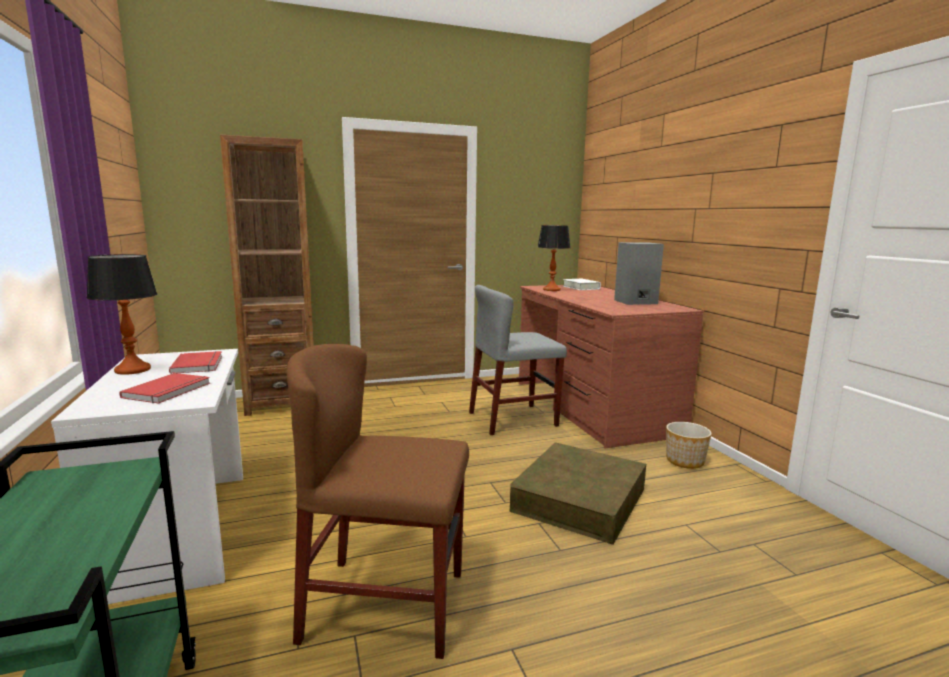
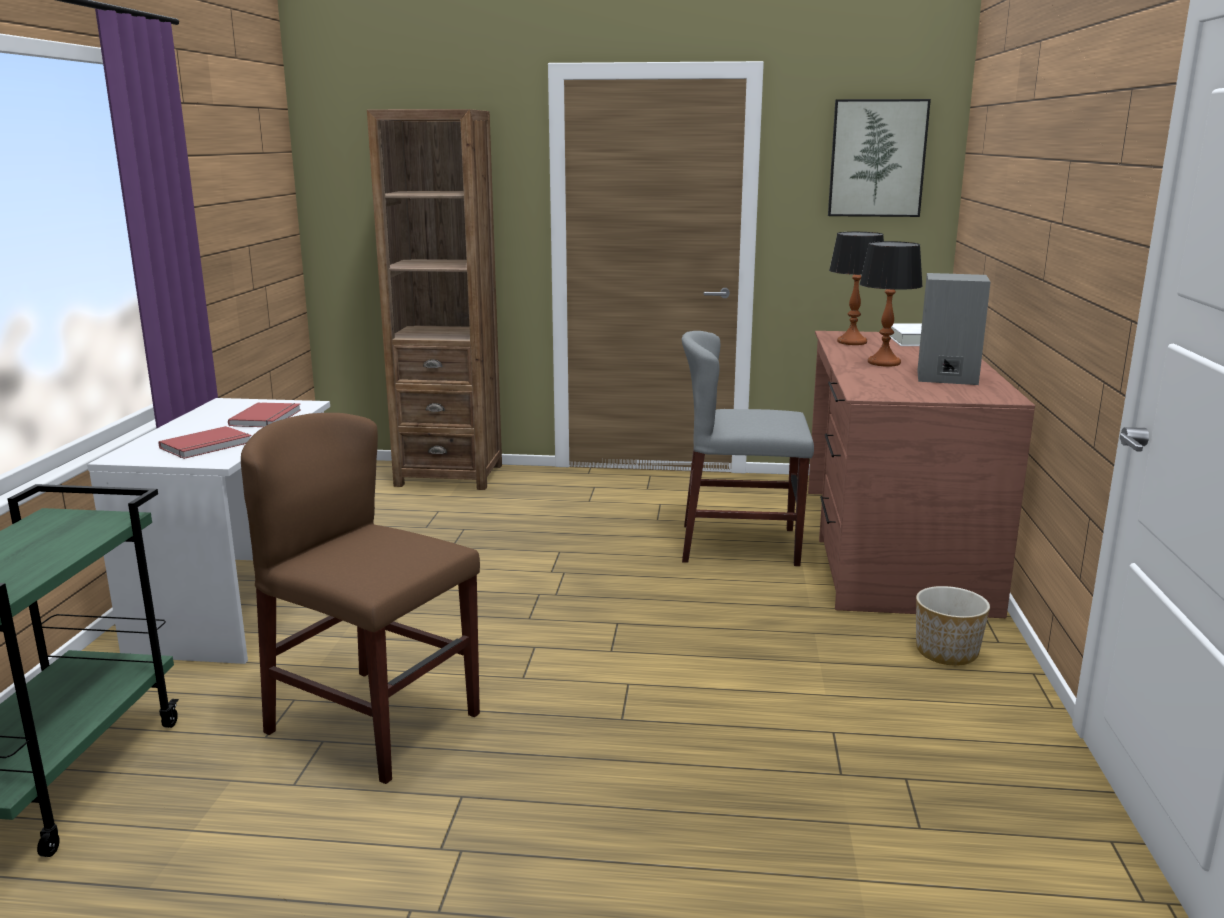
camera: 25 degrees right, 5 degrees up
table lamp [86,254,157,375] -> table lamp moved to [859,241,923,367]
brown storage box [509,442,646,545] -> none
none -> picture [828,99,931,217]

